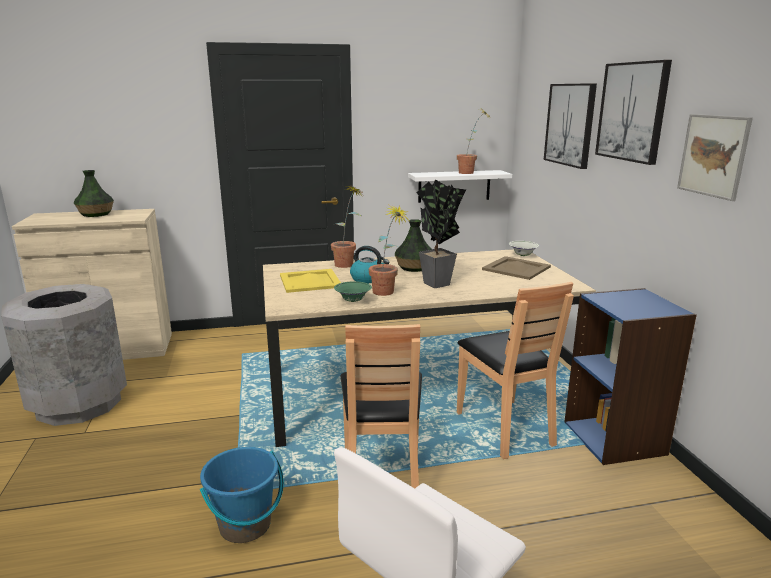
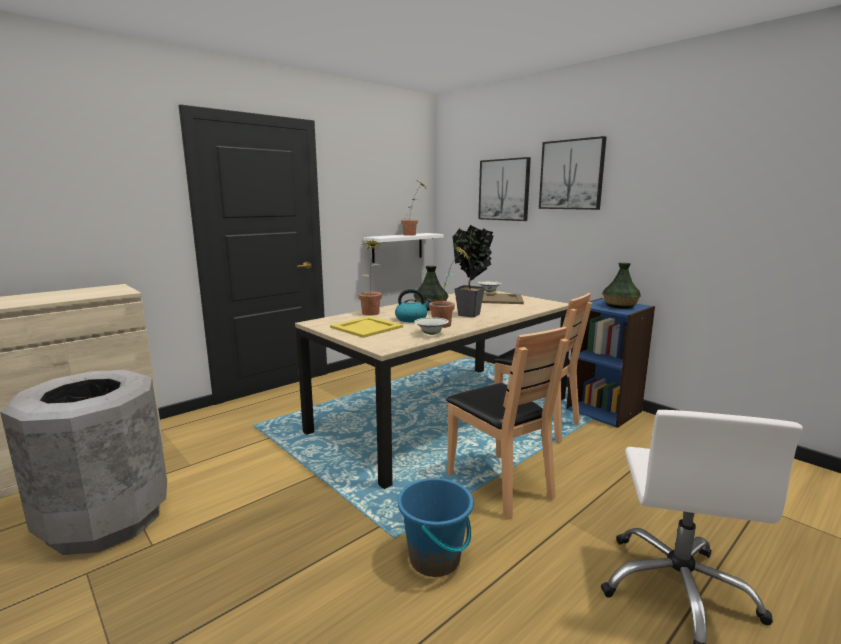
camera: 30 degrees left, 5 degrees down
vase [74,170,114,217] -> vase moved to [602,263,641,309]
green bowl [334,281,372,302] -> white bowl [414,317,449,335]
picture [677,114,753,201] -> none

